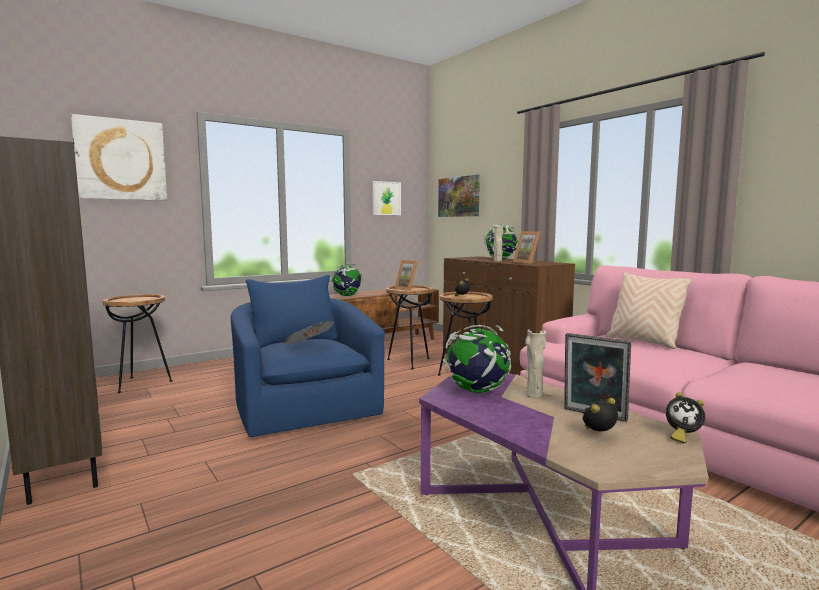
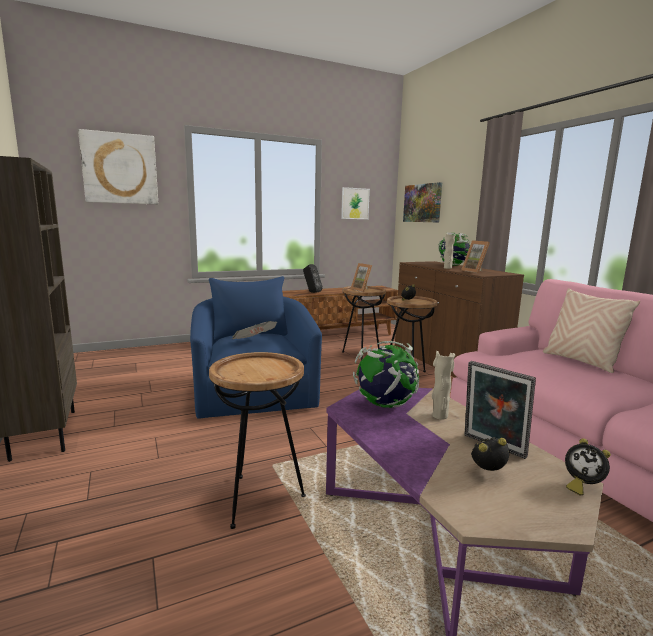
camera: 10 degrees right, 5 degrees up
brown side table [102,294,172,393] -> brown side table moved to [209,352,306,529]
globe [332,264,363,296] -> black speaker [303,264,323,293]

